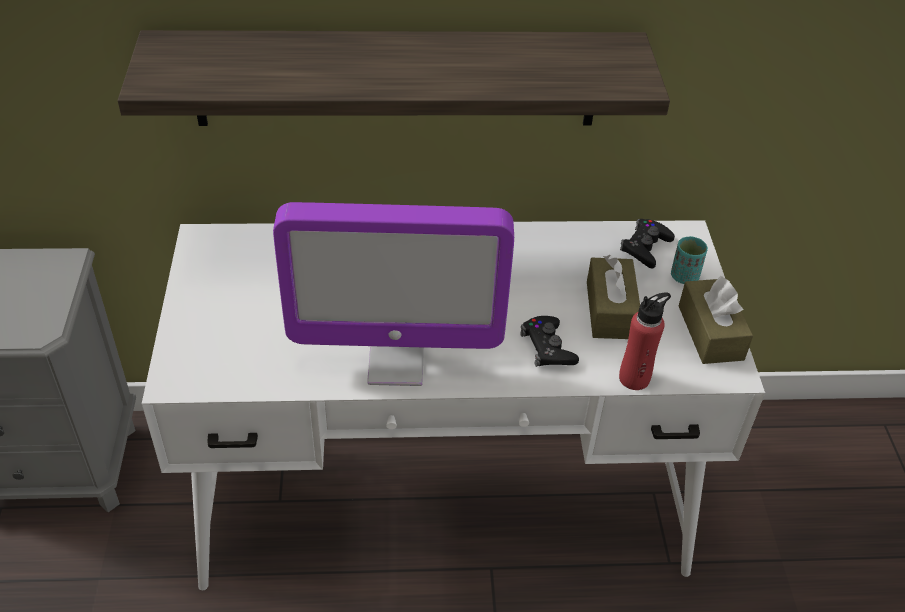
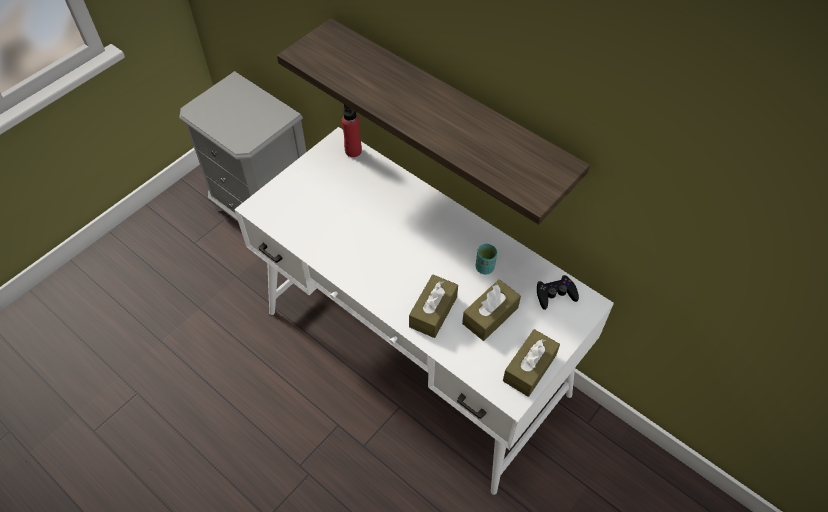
camera: 45 degrees right, 10 degrees up
monitor [273,202,514,386] -> none
black game controller [520,316,579,367] -> brown tissue box [409,275,458,338]
red bottle [619,292,671,390] -> red bottle moved to [342,104,362,157]
turquoise cup [671,236,708,284] -> turquoise cup moved to [476,244,497,274]

